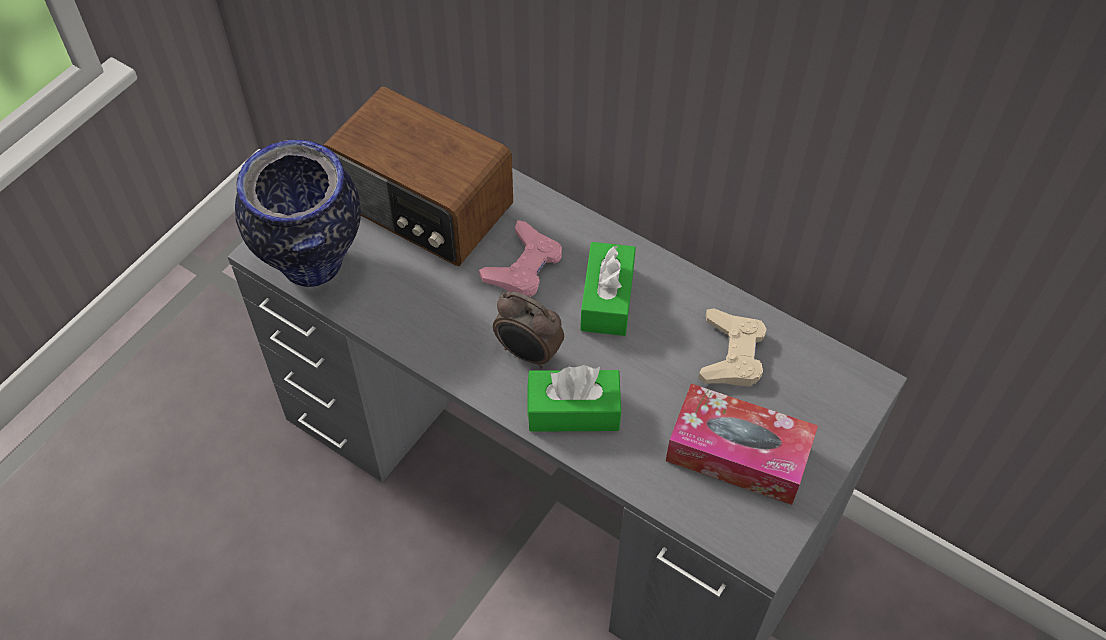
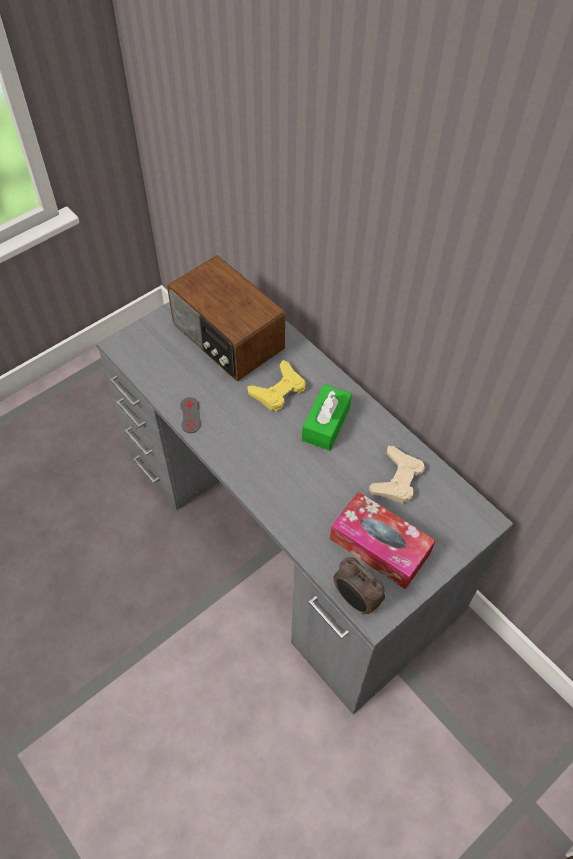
camera: 15 degrees right, 0 degrees up
vase [235,140,361,287] -> none
pink game controller [479,220,562,297] -> yellow game controller [247,360,306,411]
alarm clock [493,291,564,369] -> alarm clock moved to [333,557,385,615]
green tissue box [528,365,621,432] -> none
none -> grey game controller [180,397,201,433]

